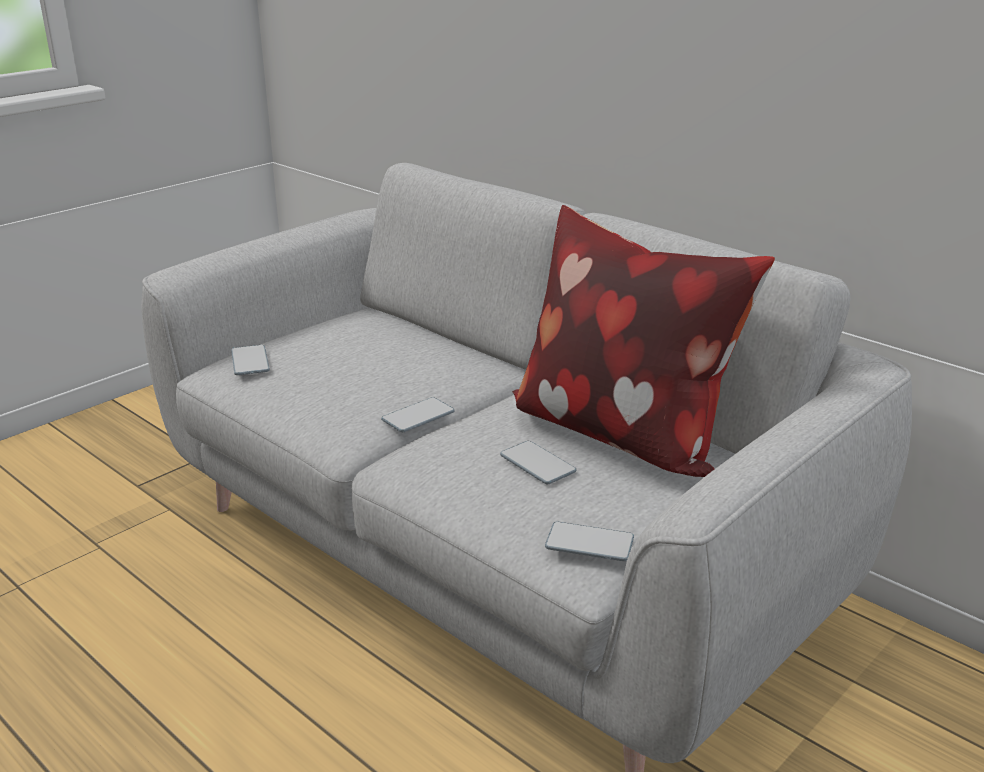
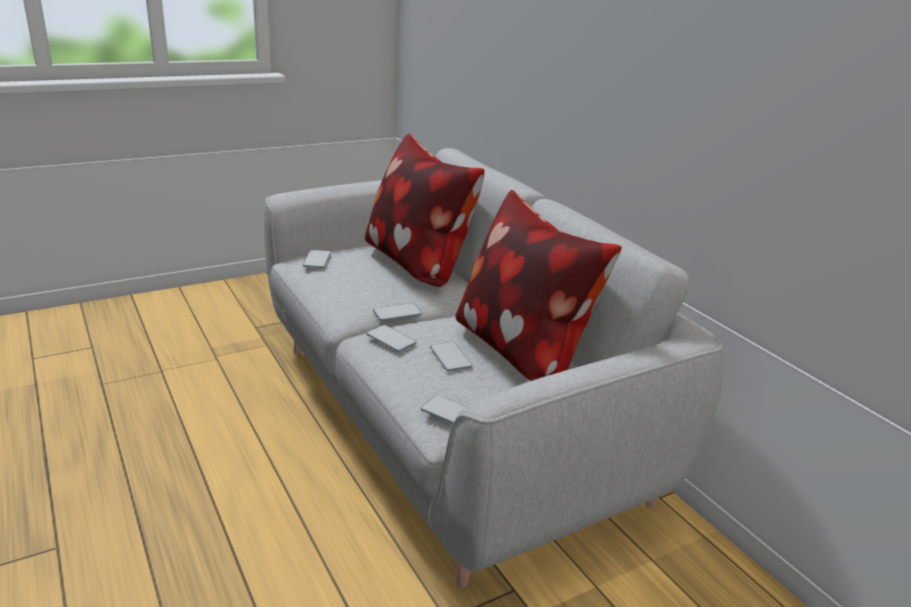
camera: 15 degrees right, 0 degrees up
none -> pillow [365,133,484,287]
none -> phone [366,325,416,352]

